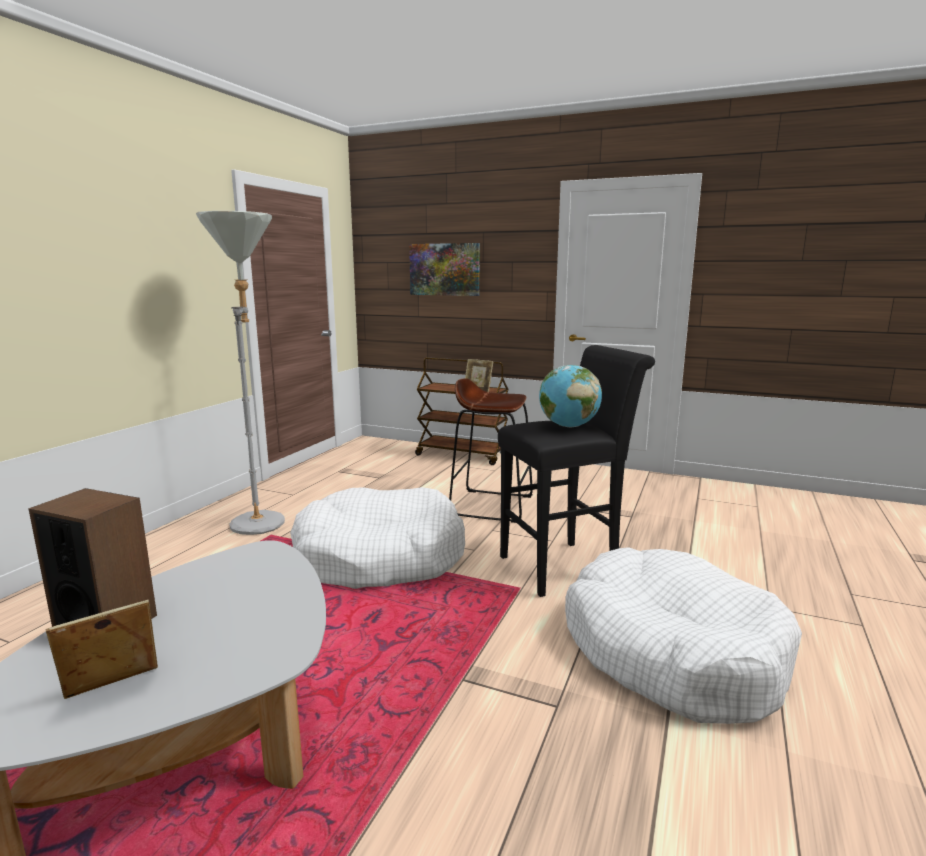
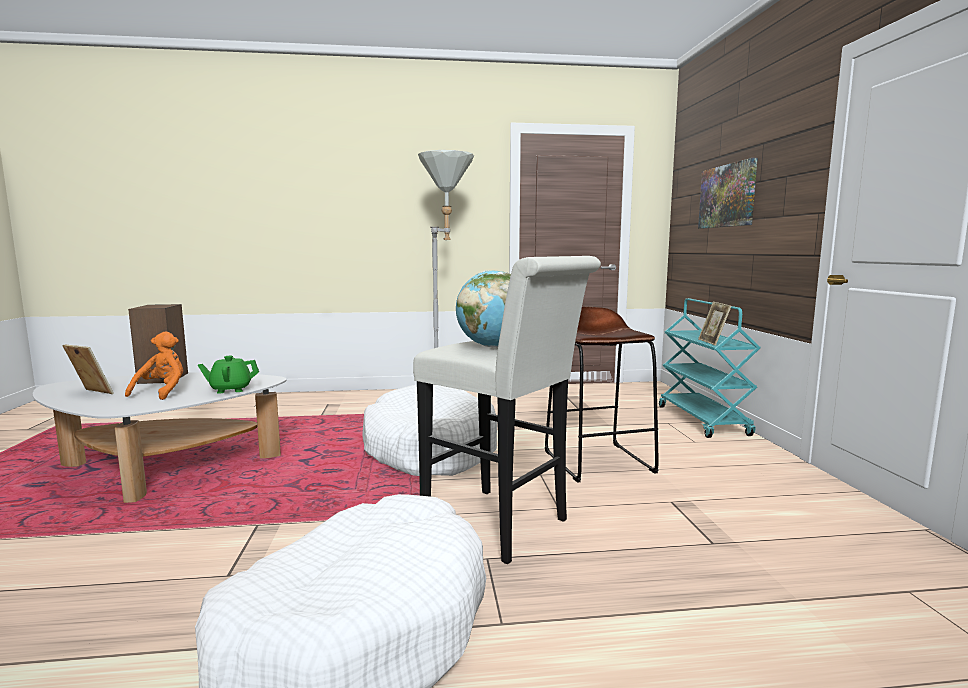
camera: 60 degrees right, 5 degrees down
brown cart [415,357,509,465] -> turquoise cart [659,298,761,438]
black stool [498,345,655,597] -> white stool [413,256,601,564]
none -> orange plush toy [125,332,183,400]
none -> green teapot [198,356,259,394]

